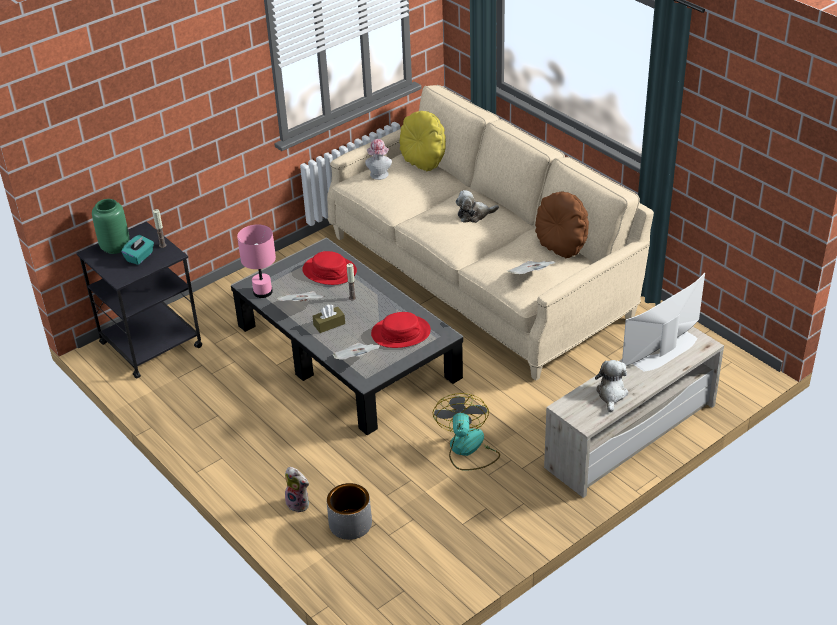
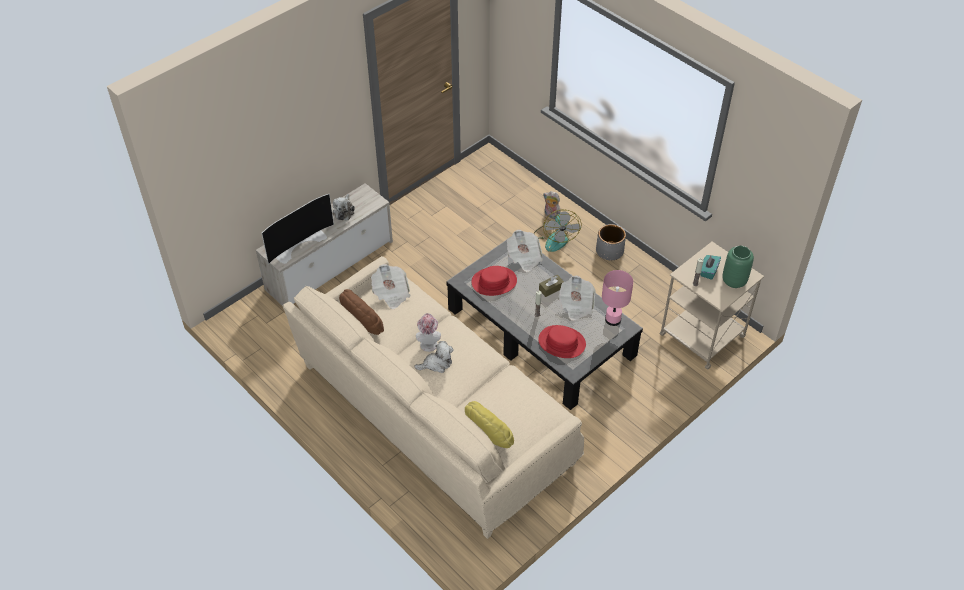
camera: 175 degrees right, 10 degrees up
black cart [76,221,203,379] -> beige cart [660,242,764,369]
grey planter [327,483,372,540] -> grey planter moved to [596,224,626,260]
hat [365,139,392,180] -> hat moved to [416,313,441,352]
fan [433,393,500,471] -> fan moved to [534,209,581,252]

